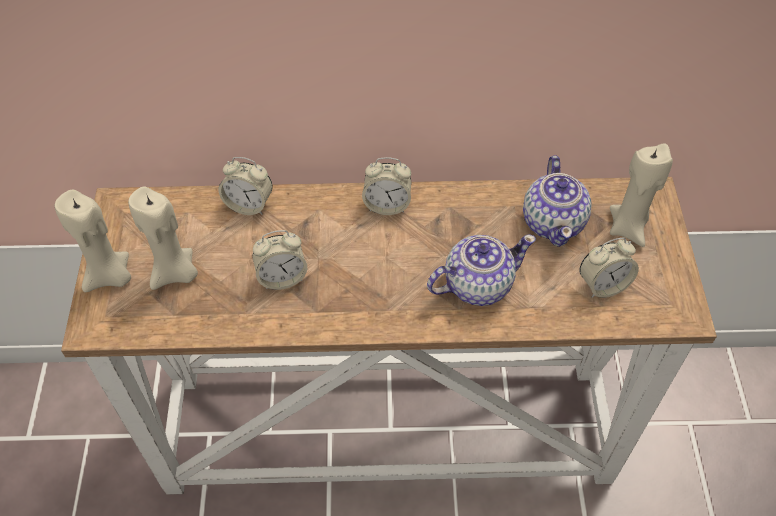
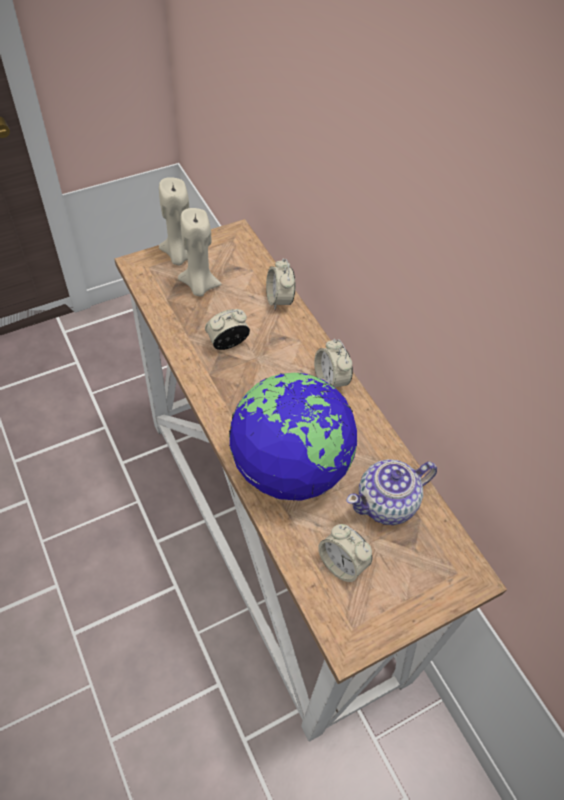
camera: 60 degrees right, 0 degrees up
alarm clock [252,230,307,290] -> alarm clock turned 105 degrees clockwise [205,309,250,350]
teapot [427,235,536,306] -> globe [229,373,357,501]
beige candle [610,143,673,247] -> none

